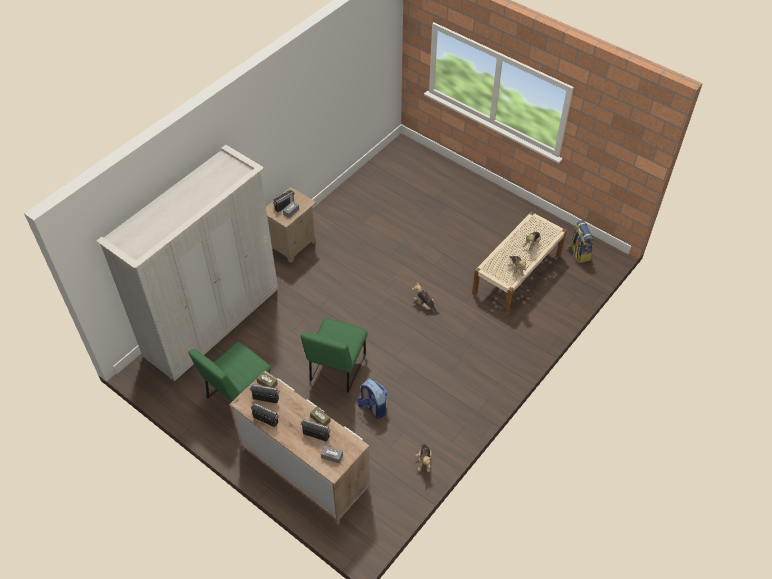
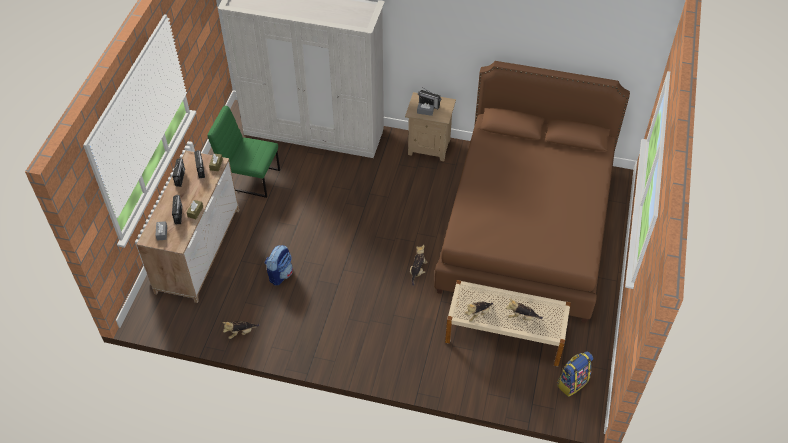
camera: 65 degrees right, 0 degrees up
green chair [300,318,368,393] -> none
none -> brown bed [434,61,630,323]

